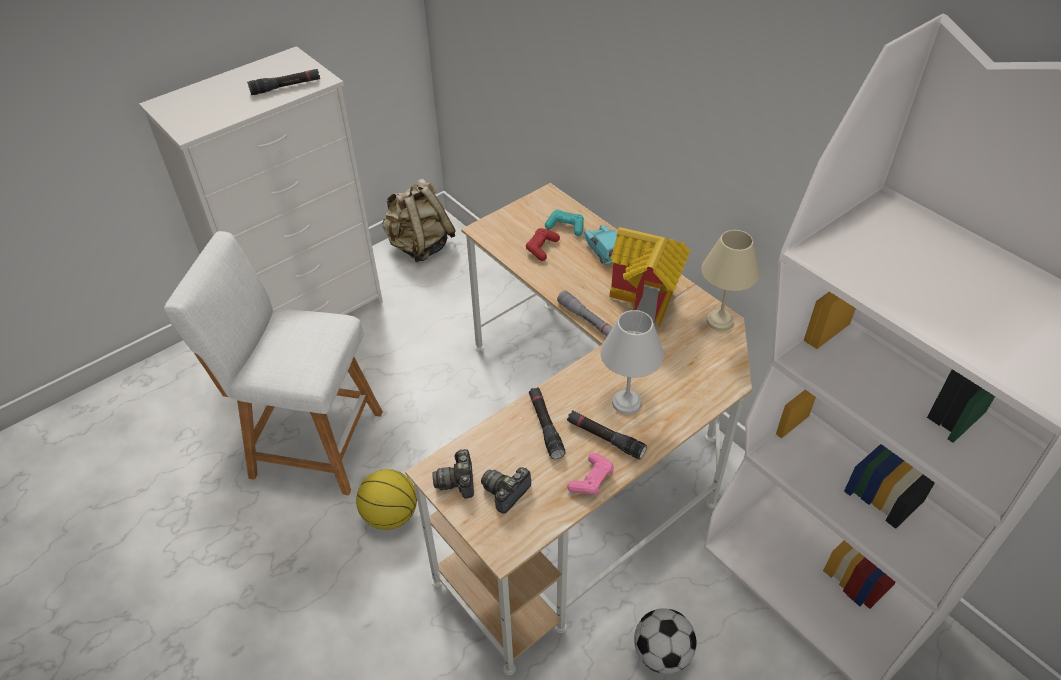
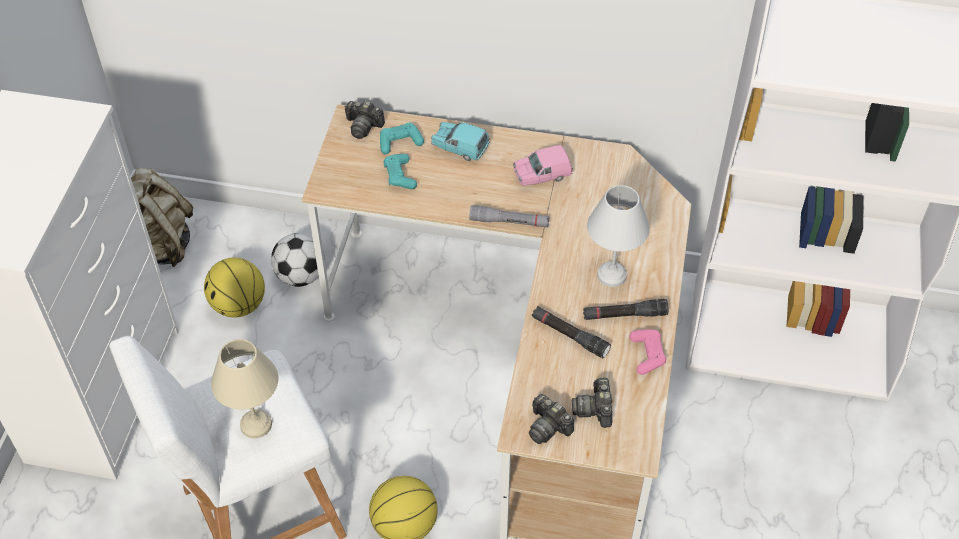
camera: 40 degrees left, 5 degrees up
black flashlight [247,69,320,95] -> none
red game controller [526,228,560,261] -> turquoise game controller [383,154,417,189]
toy house [610,227,691,331] -> pink toy car [513,145,573,186]
football [634,608,697,674] -> football moved to [271,233,325,287]
beige table lamp [701,230,760,331] -> beige table lamp moved to [211,339,279,438]
none -> basketball [204,258,265,318]
none -> camera [344,101,385,139]

